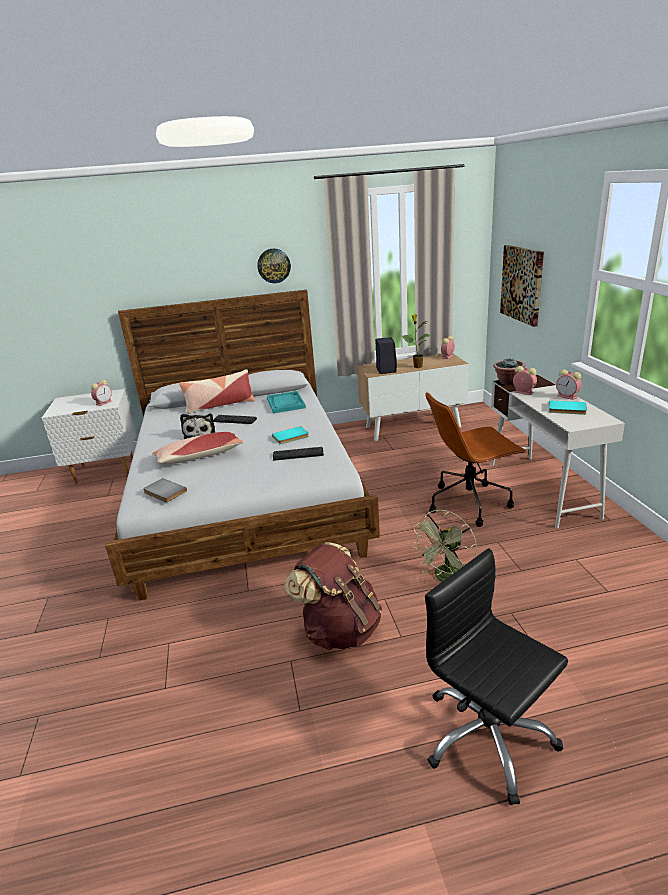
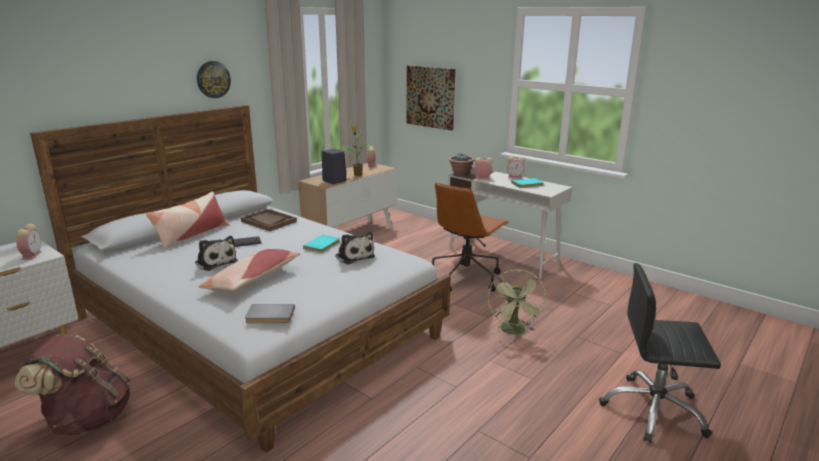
camera: 40 degrees left, 5 degrees down
turquoise tray [267,391,306,413] -> brown tray [241,209,297,231]
keyboard [273,447,324,461] -> plush toy [335,232,375,265]
brown backpack [285,542,382,650] -> brown backpack moved to [15,335,130,435]

